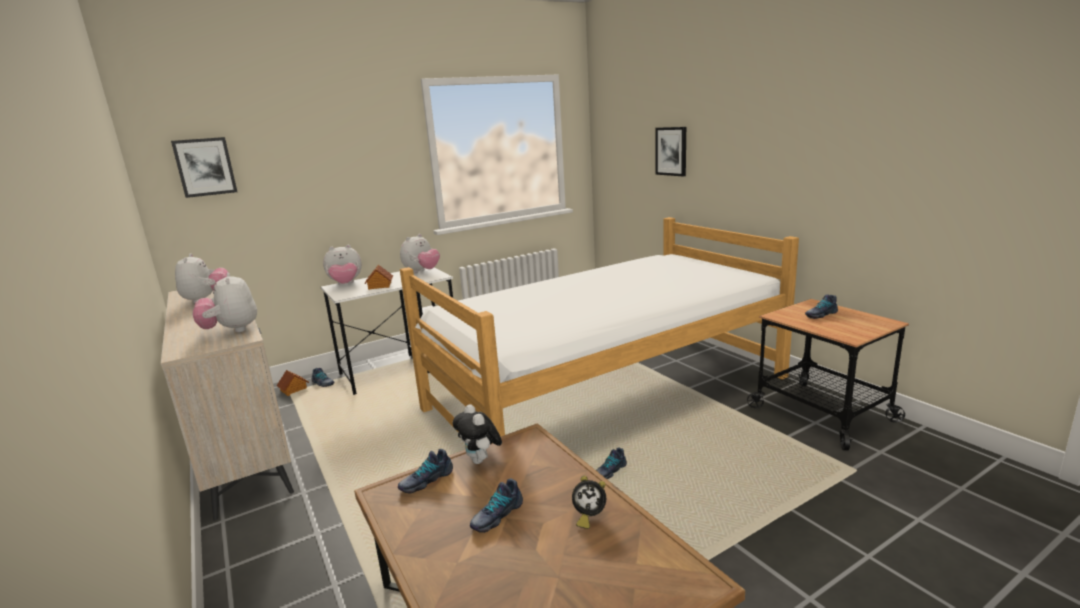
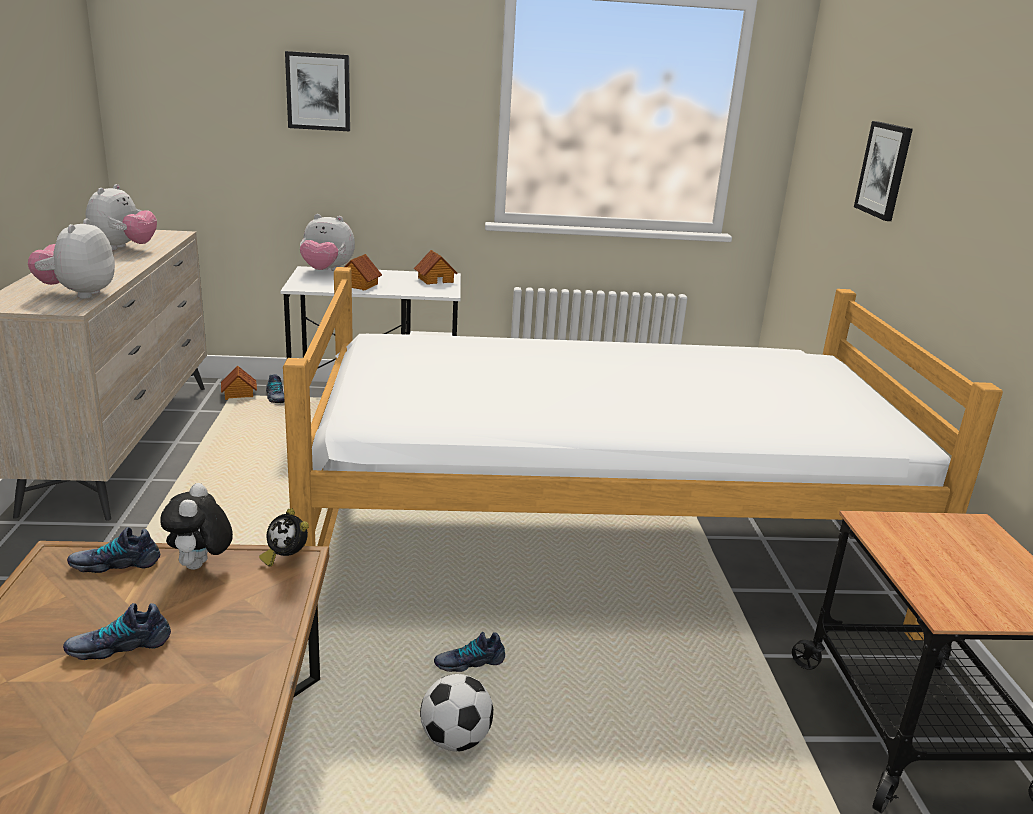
camera: 25 degrees right, 5 degrees up
picture [171,137,237,198] -> picture moved to [285,51,350,131]
plush toy [400,234,440,273] -> toy house [414,250,458,285]
alarm clock [572,476,606,529] -> alarm clock moved to [259,508,309,566]
shoe [805,294,838,319] -> none
none -> football [420,674,493,752]

